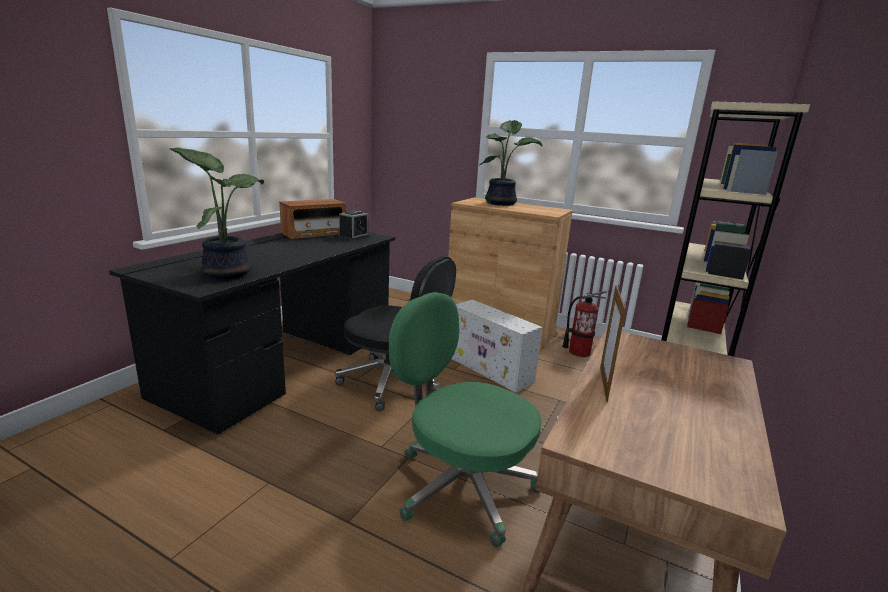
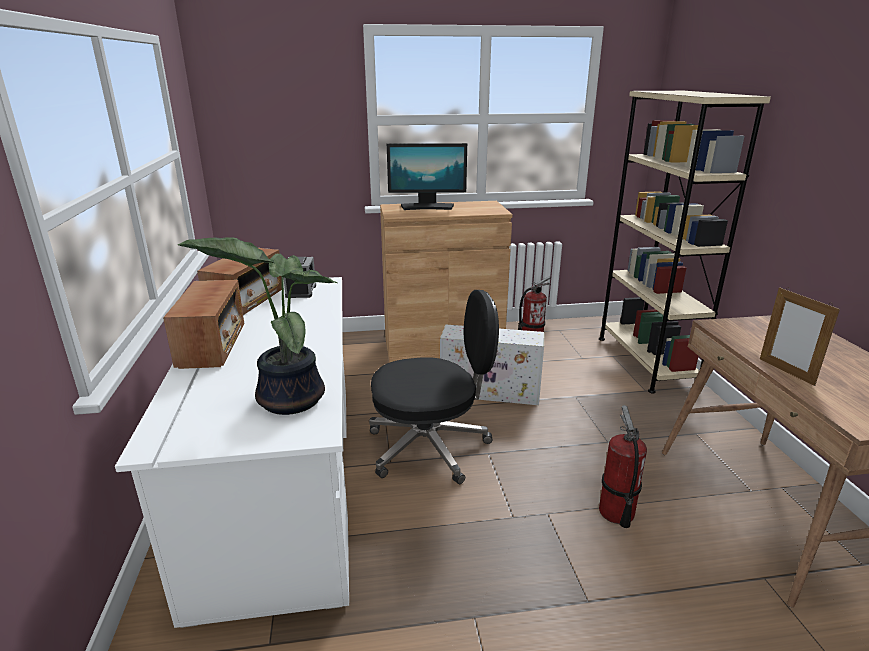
camera: 35 degrees left, 5 degrees up
black desk [109,232,395,434] -> white desk [115,277,349,628]
green office chair [389,292,541,548] -> fire extinguisher [599,405,647,528]
potted plant [479,120,542,206] -> monitor [387,143,467,210]
none -> radio [163,280,244,369]

